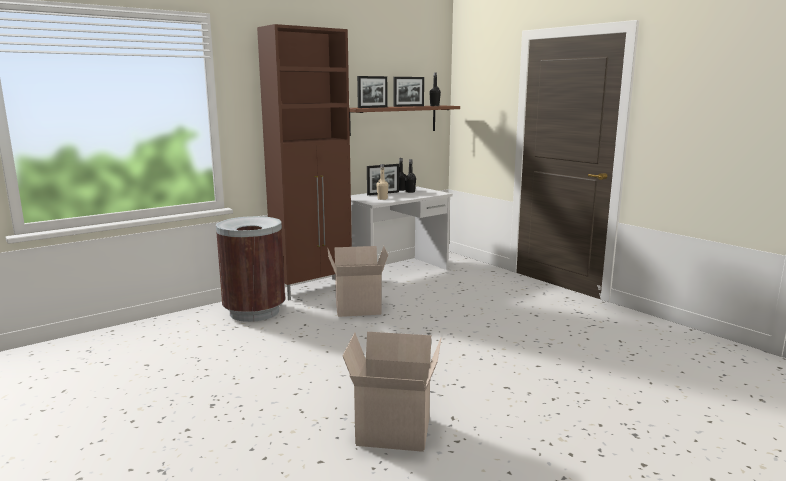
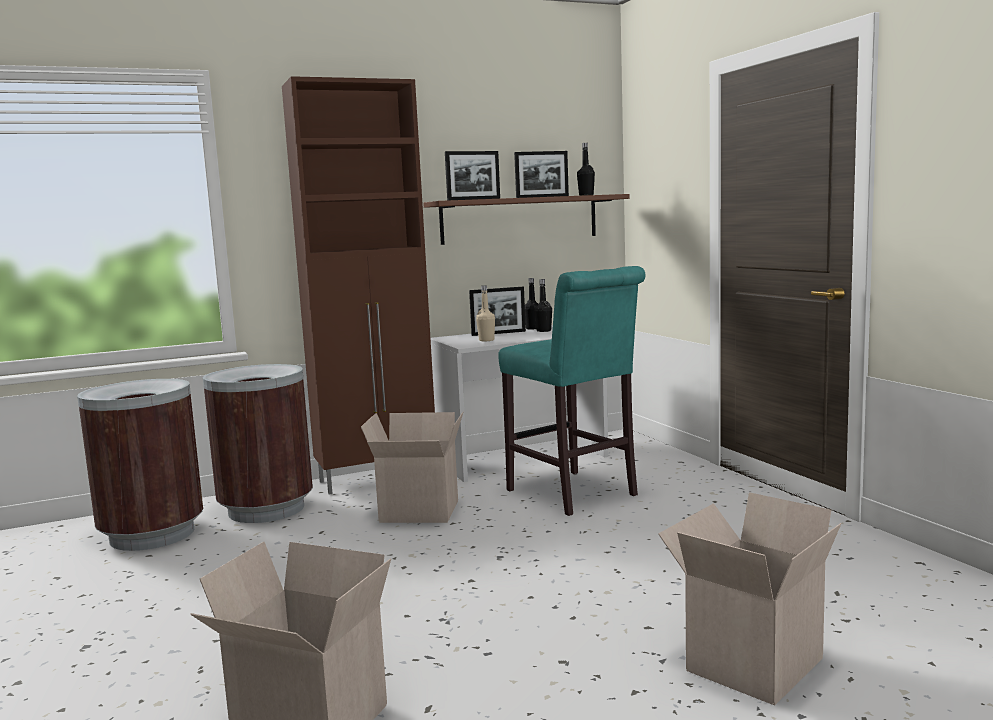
camera: 15 degrees right, 5 degrees down
none -> brown trash can [77,379,203,551]
none -> turquoise stool [498,266,645,516]
none -> cardboard box [658,492,841,706]

